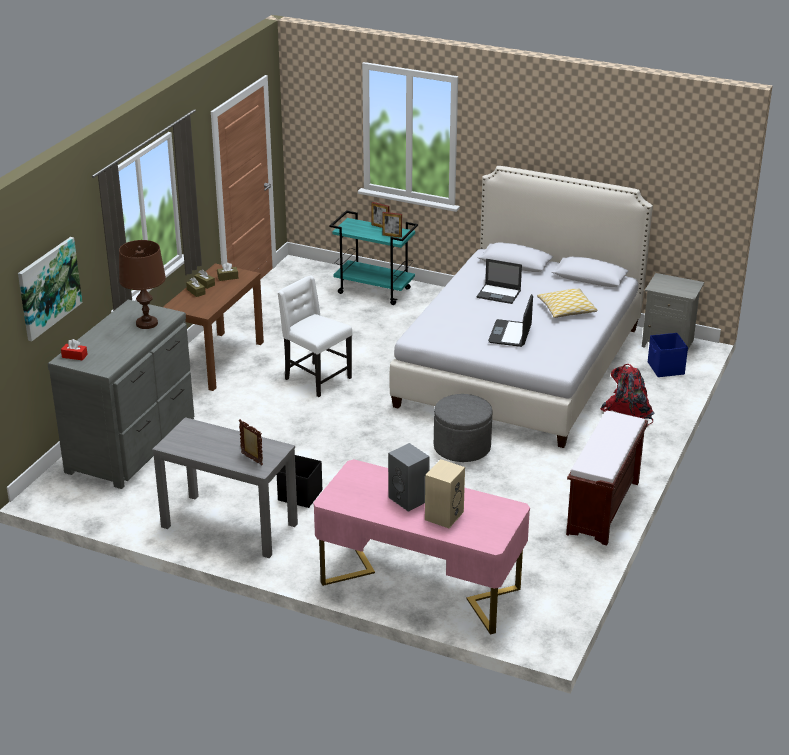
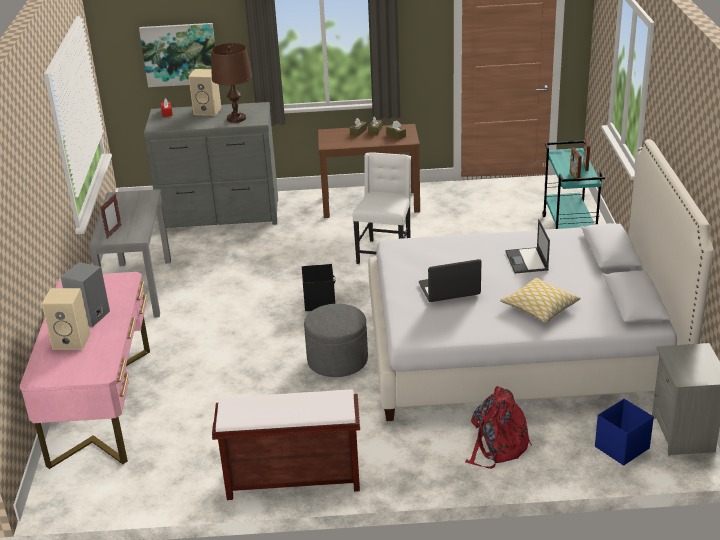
camera: 65 degrees right, 0 degrees up
black storage box [277,455,322,508] -> black storage box moved to [302,264,335,311]
none -> beige speaker [188,69,221,116]

